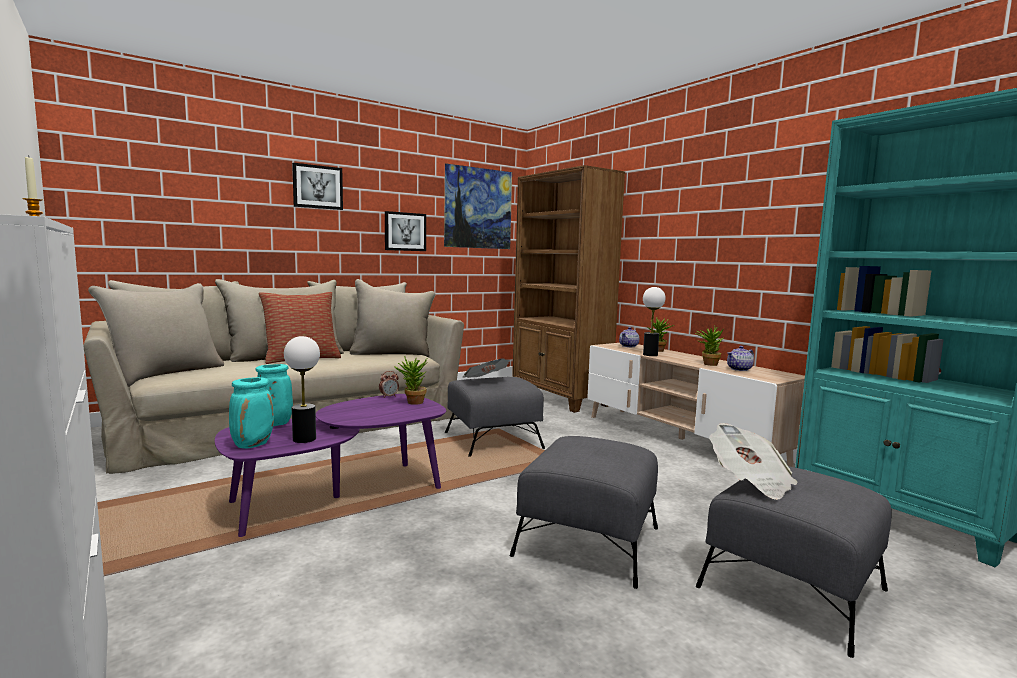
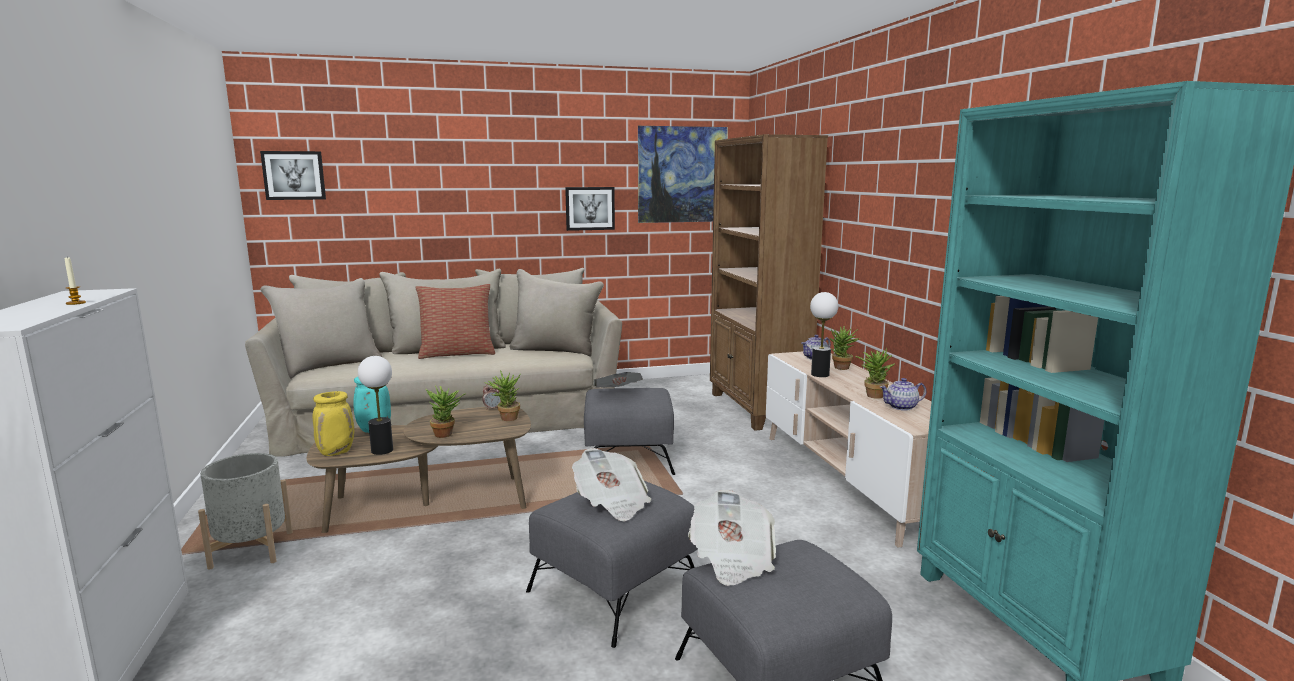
camera: 20 degrees right, 5 degrees up
purple coffee table [215,394,446,537] -> brown coffee table [306,407,531,533]
turquoise vase [229,377,274,449] -> yellow vase [313,391,354,456]
picture [292,163,343,210] -> picture moved to [260,151,326,200]
none -> grey planter [198,453,292,570]
none -> potted plant [426,385,466,438]
none -> newspaper [572,448,651,521]

